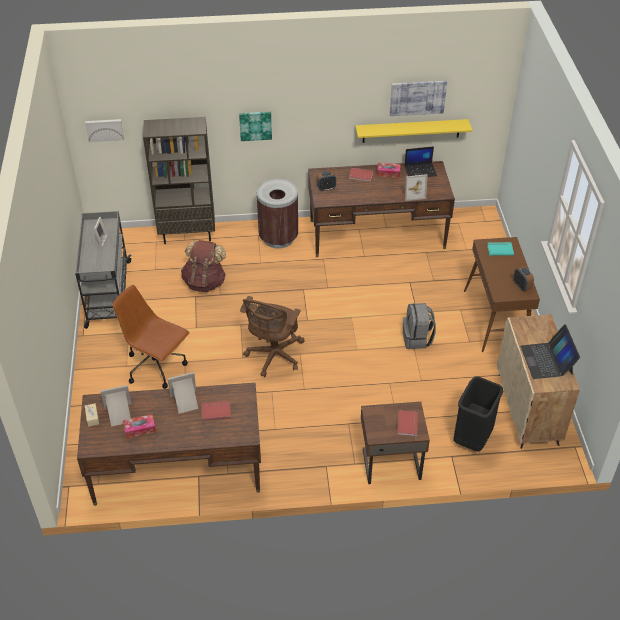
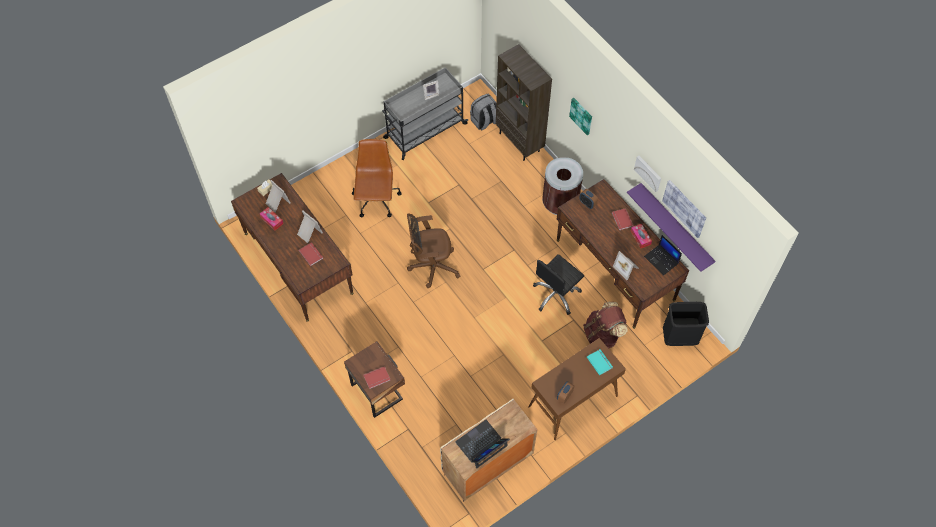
camera: 60 degrees right, 15 degrees up
picture [85,119,124,142] -> picture moved to [634,156,661,192]
brown backpack [181,240,226,292] -> brown backpack moved to [583,302,628,348]
yellow shelf [355,119,472,143] -> purple shelf [627,183,716,272]
grey backpack [403,303,436,349] -> grey backpack moved to [470,94,496,130]
black trash can [454,376,503,452] -> black trash can moved to [663,302,709,346]
none -> black office chair [533,254,584,315]

